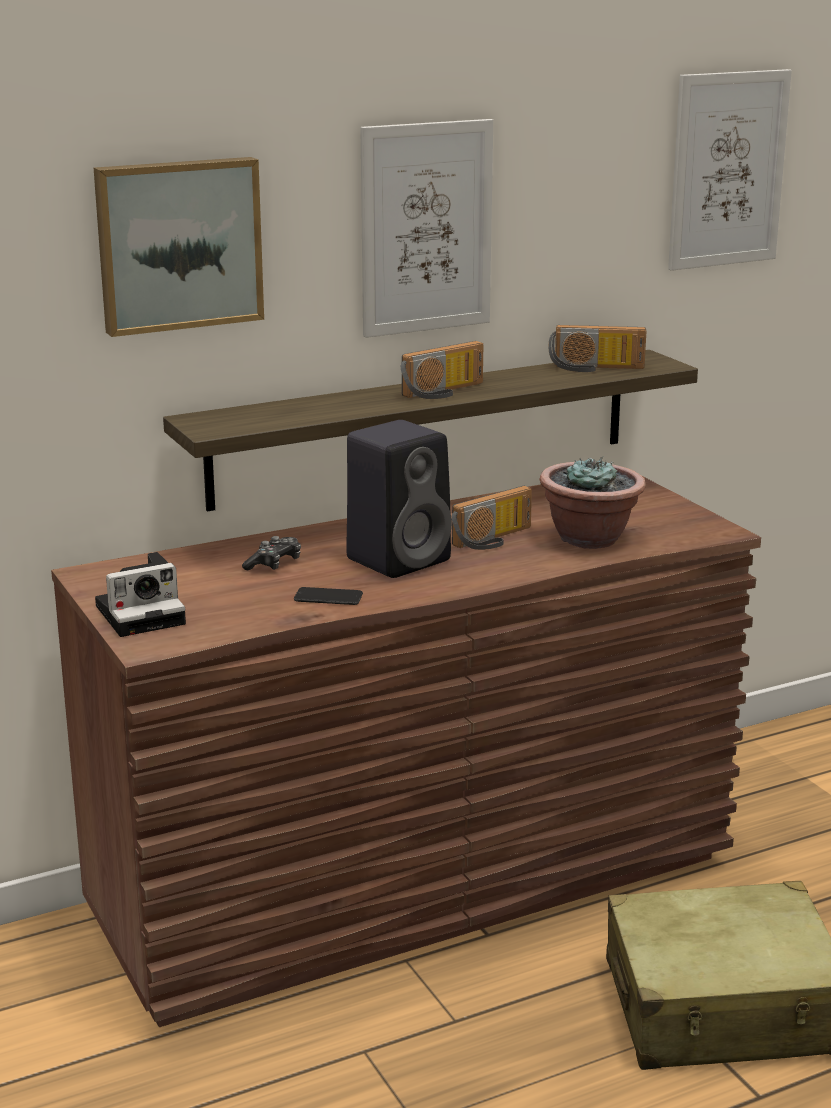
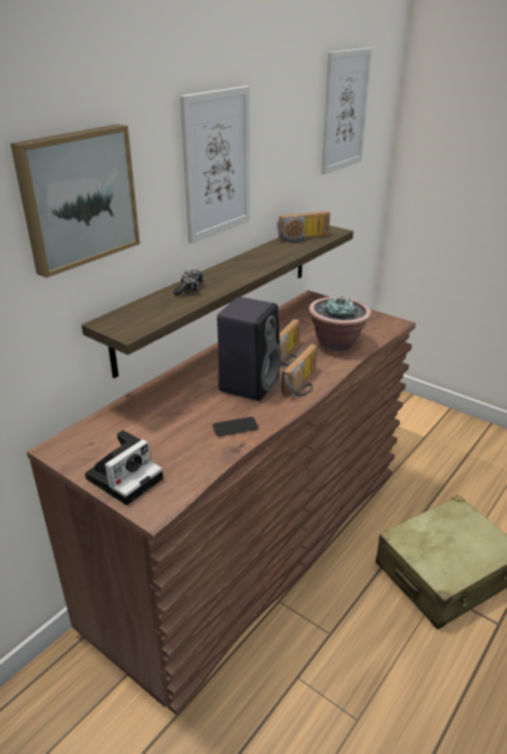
camera: 25 degrees left, 10 degrees up
game controller [242,536,301,571] -> game controller moved to [173,270,204,295]
radio [401,341,483,399] -> radio moved to [282,344,317,397]

